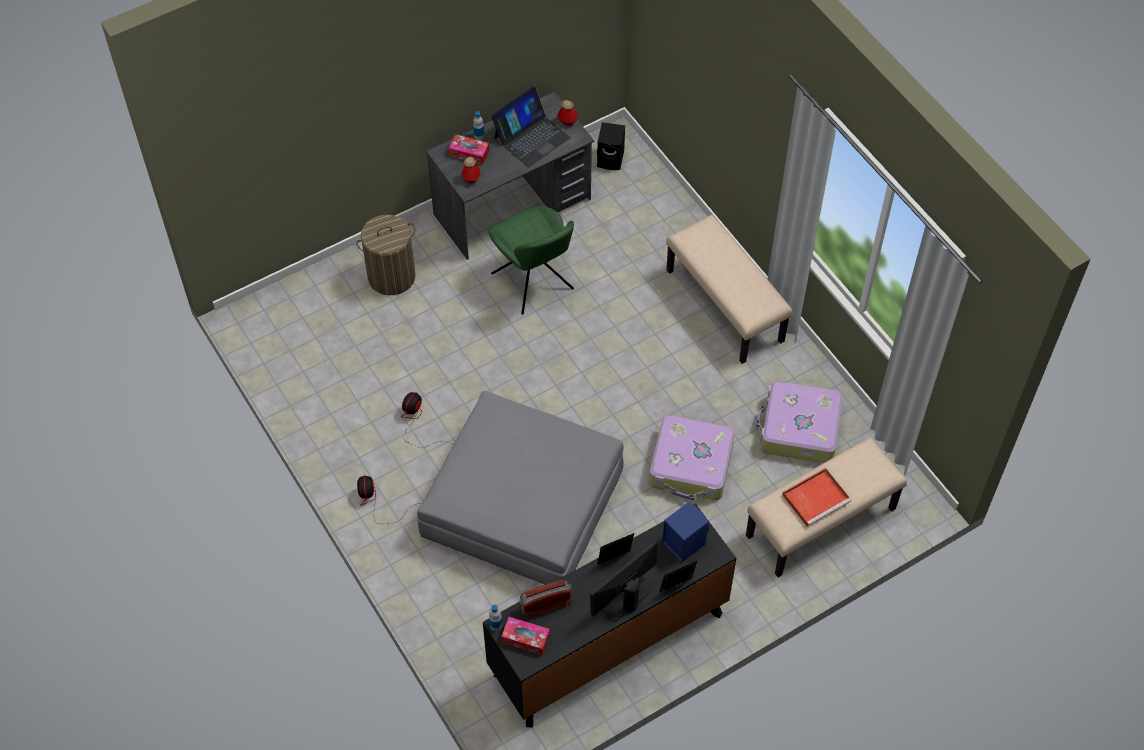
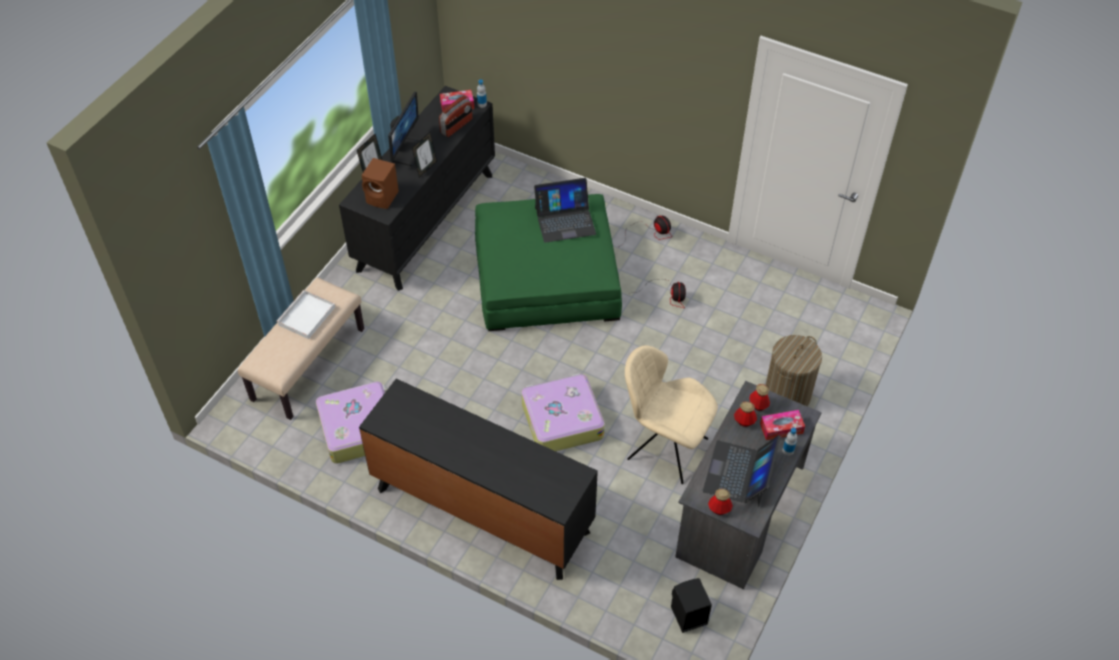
camera: 150 degrees right, 5 degrees down
grey ottoman [417,391,624,585] -> green ottoman [475,194,622,331]
green chair [488,205,574,315] -> beige chair [625,345,718,484]
suitcase [649,415,735,501] -> suitcase moved to [522,373,605,451]
blue speaker [662,502,710,563] -> brown speaker [362,158,399,209]
beige bench [666,215,792,364] -> black dresser [359,379,598,580]
red tray [782,468,851,527] -> white tray [276,290,335,339]
none -> laptop [534,178,596,243]
none -> bottle [734,401,757,427]

